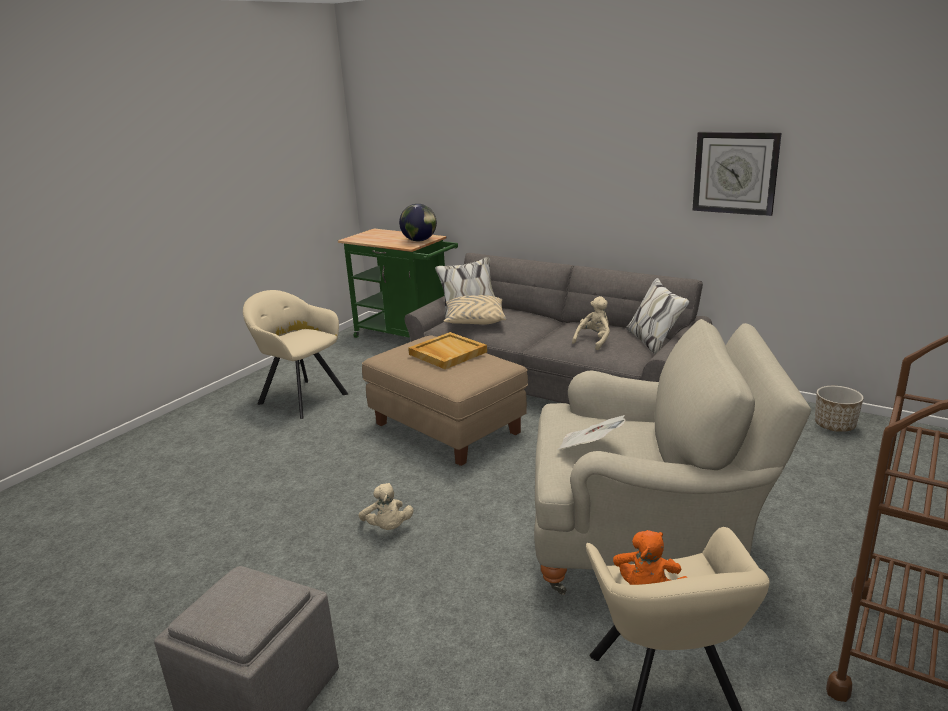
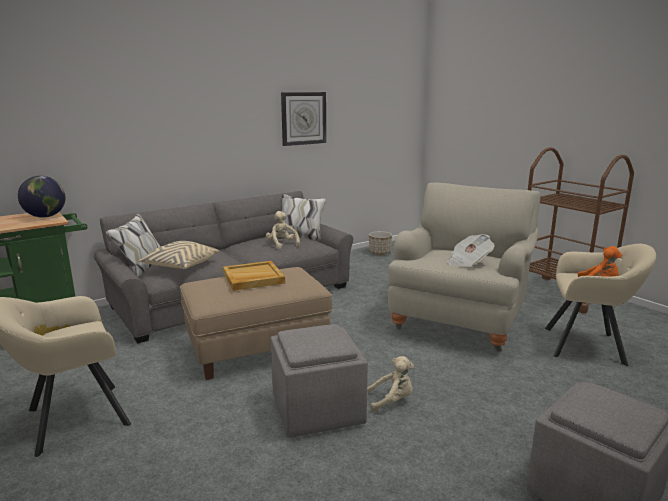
camera: 70 degrees left, 5 degrees down
none -> grey ottoman [271,324,368,438]

